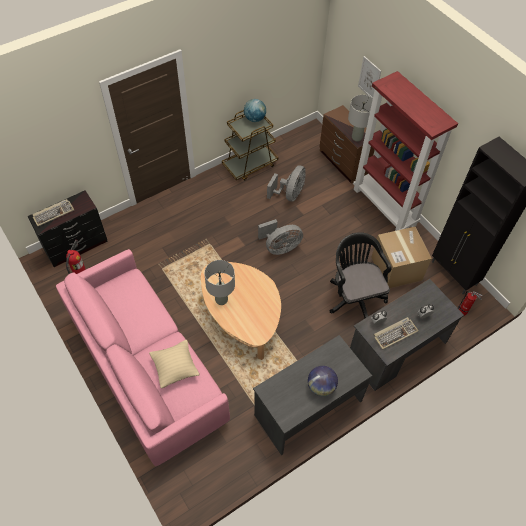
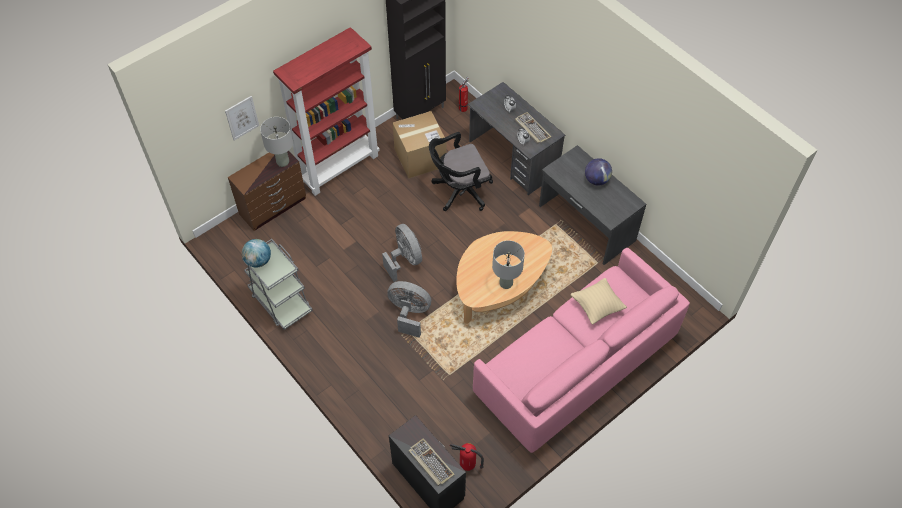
camera: 95 degrees left, 0 degrees up
brown cart [222,110,278,181] -> grey cart [242,239,313,330]
grey fan [267,166,306,201] -> grey fan moved to [387,281,431,338]

